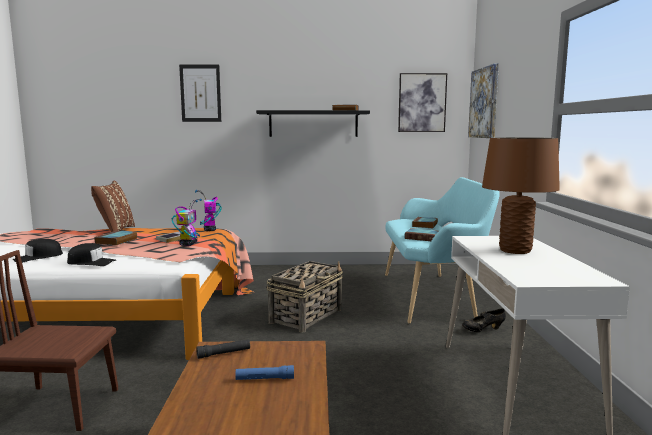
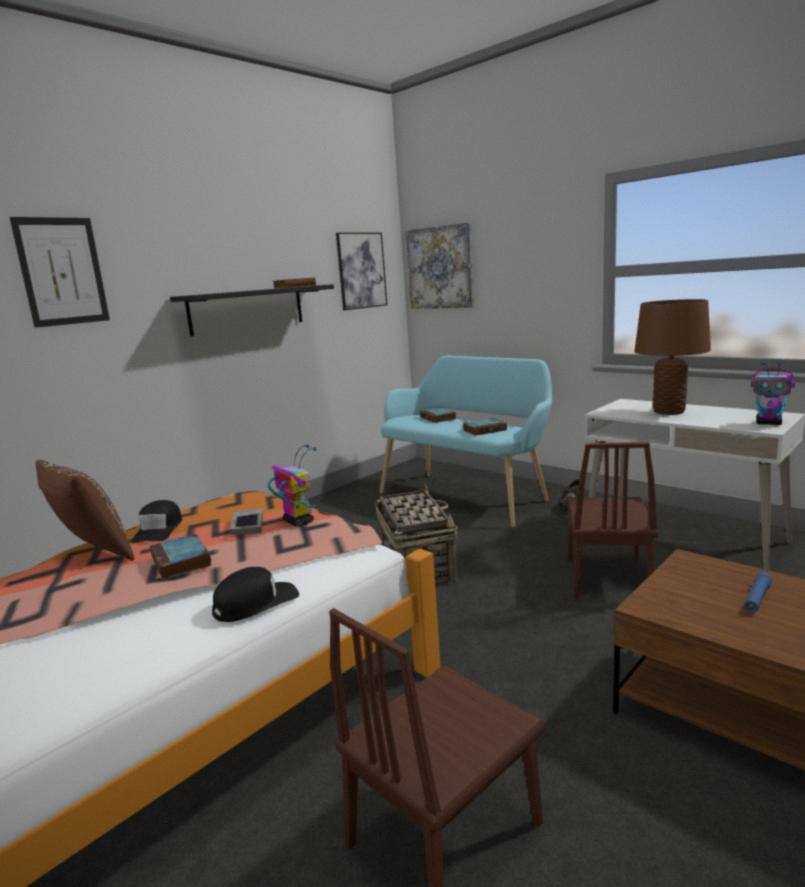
camera: 45 degrees left, 5 degrees up
black cap [12,239,63,263] -> black cap moved to [131,500,182,543]
toy robot [195,190,222,231] -> toy robot moved to [751,362,795,425]
black flashlight [196,339,250,359] -> none
none -> brown chair [566,442,659,599]

